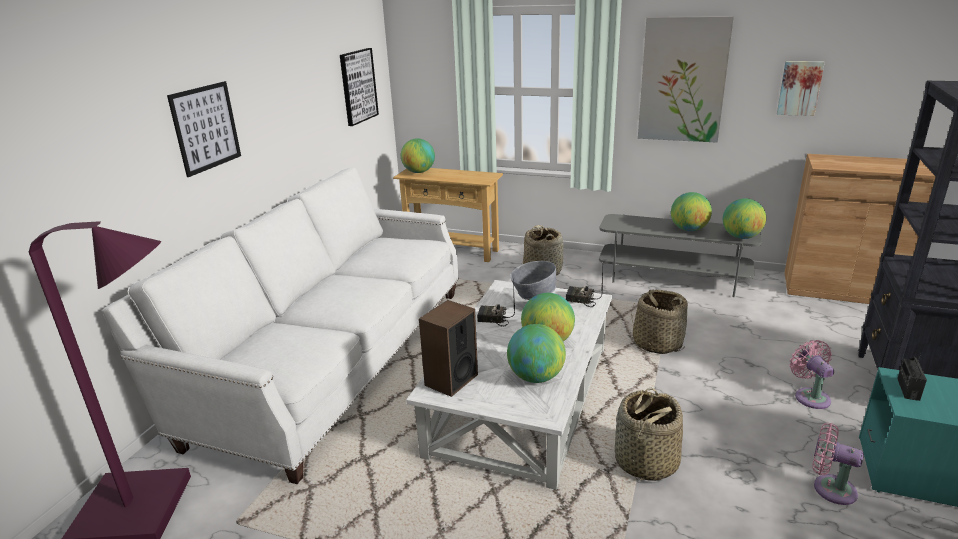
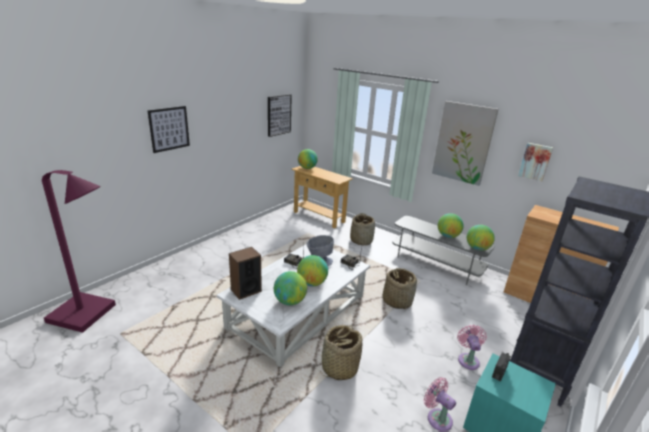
camera: 15 degrees right, 0 degrees up
white sofa [102,167,459,484] -> none

